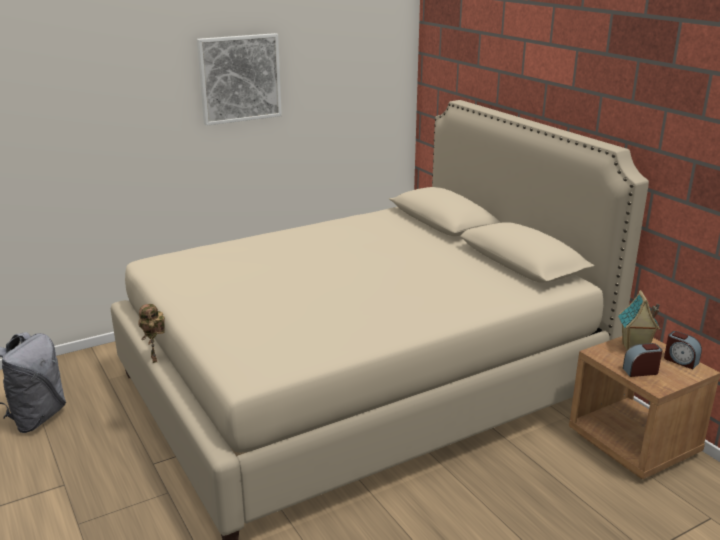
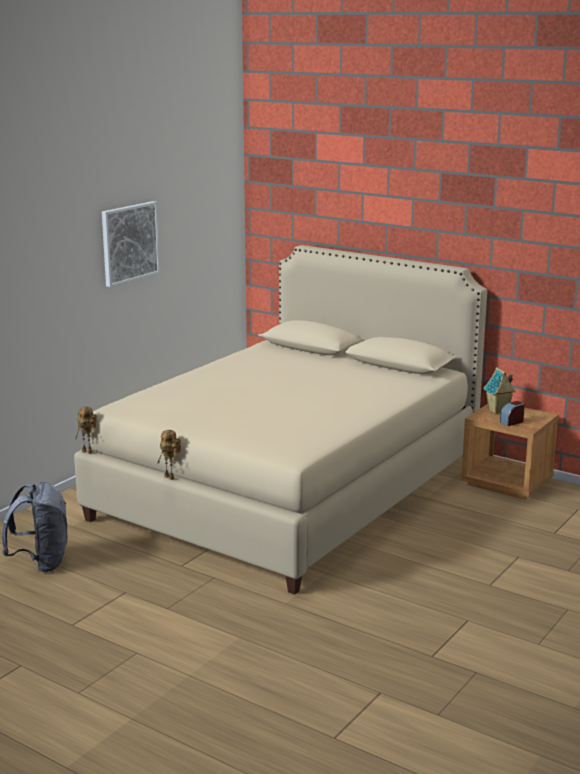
camera: 25 degrees left, 5 degrees down
alarm clock [664,331,702,369] -> none
none -> toy robot [75,407,97,454]

